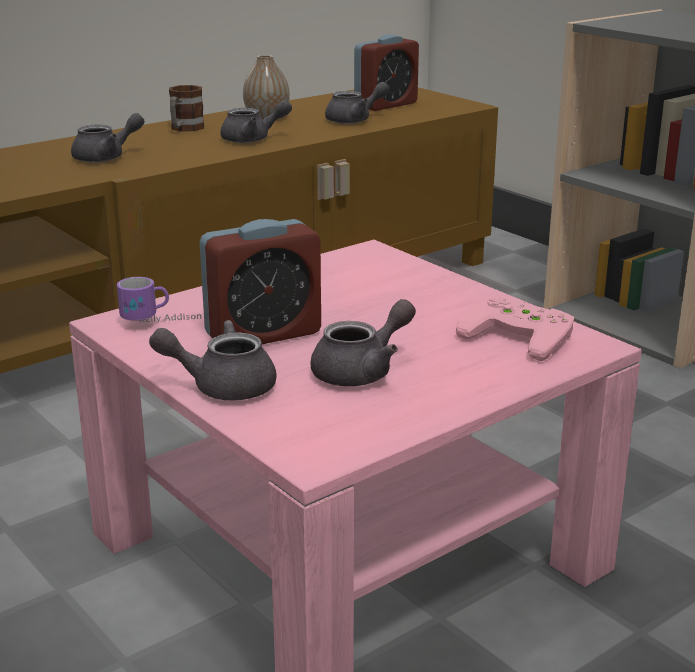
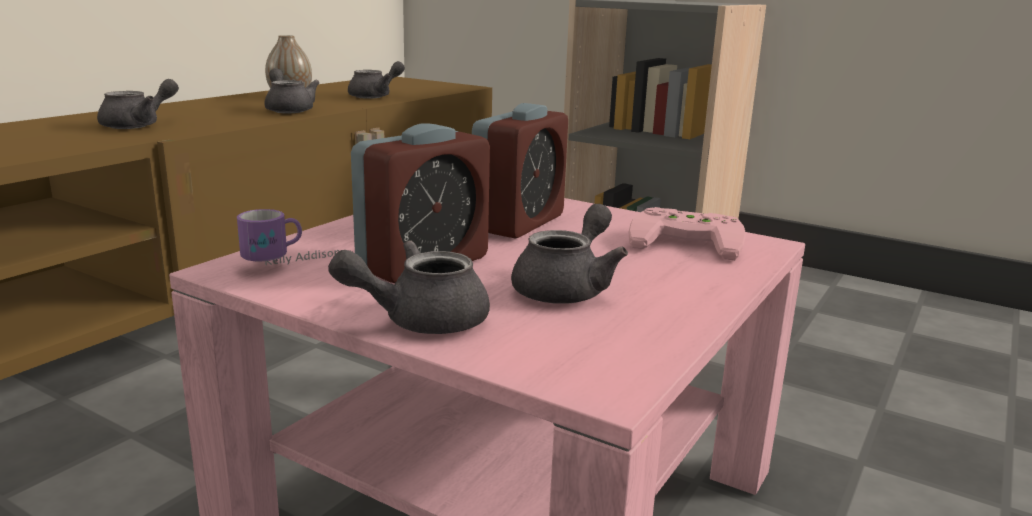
camera: 20 degrees left, 5 degrees down
mug [169,85,204,132] -> none
grey teapot [220,100,292,143] -> grey teapot turned 90 degrees counterclockwise [264,68,320,114]
alarm clock [354,34,419,111] -> alarm clock moved to [472,103,568,239]

